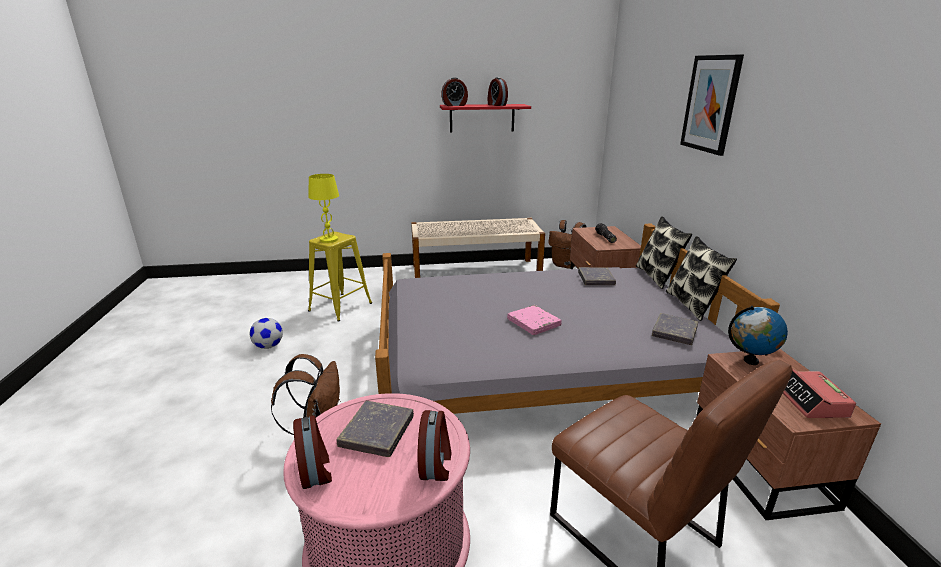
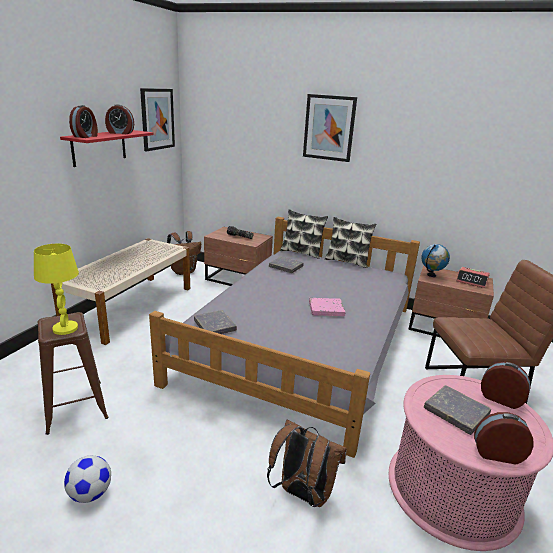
camera: 60 degrees left, 0 degrees up
yellow stool [308,232,372,322] -> brown stool [38,312,109,435]
grey book [652,313,698,345] -> grey book moved to [194,310,237,334]
none -> picture [140,88,175,151]

